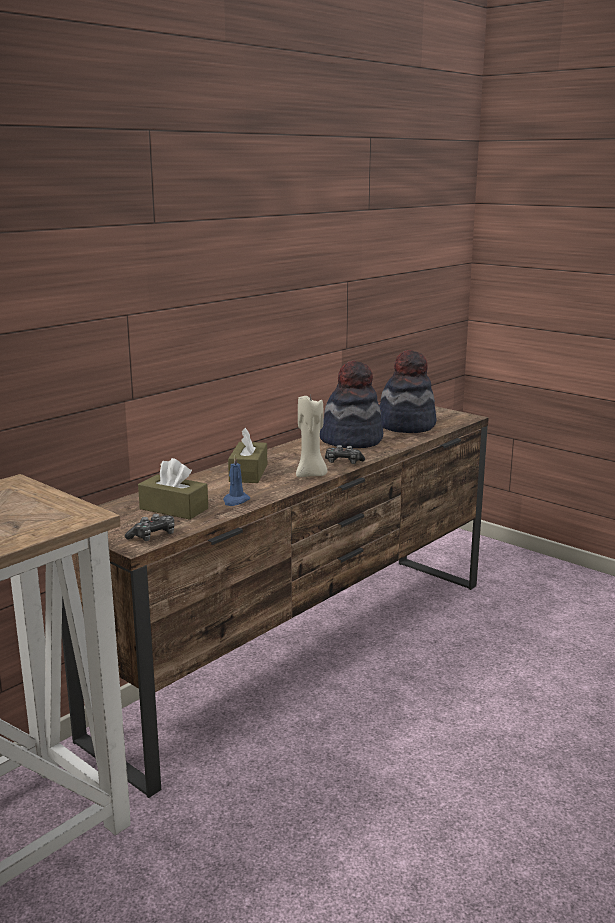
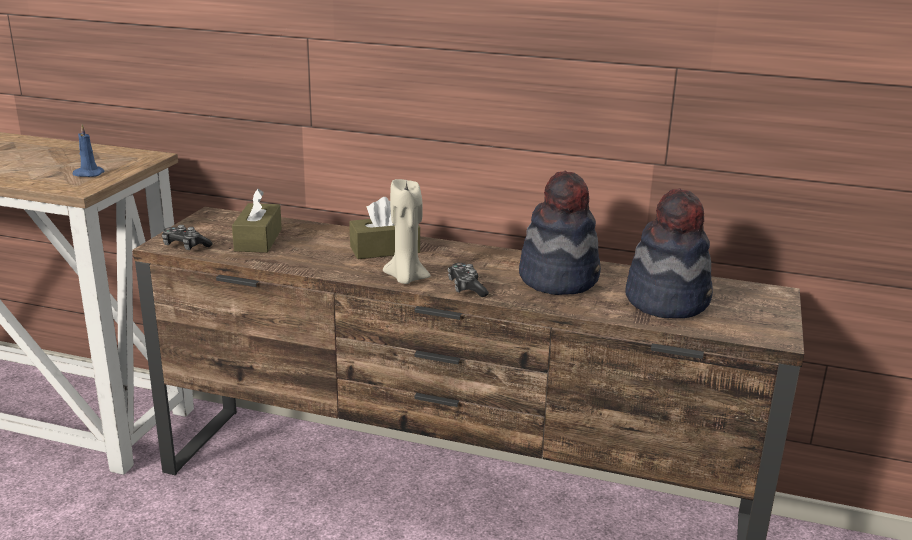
camera: 65 degrees right, 5 degrees up
blue candle [223,455,250,506] -> blue candle moved to [73,124,105,177]

